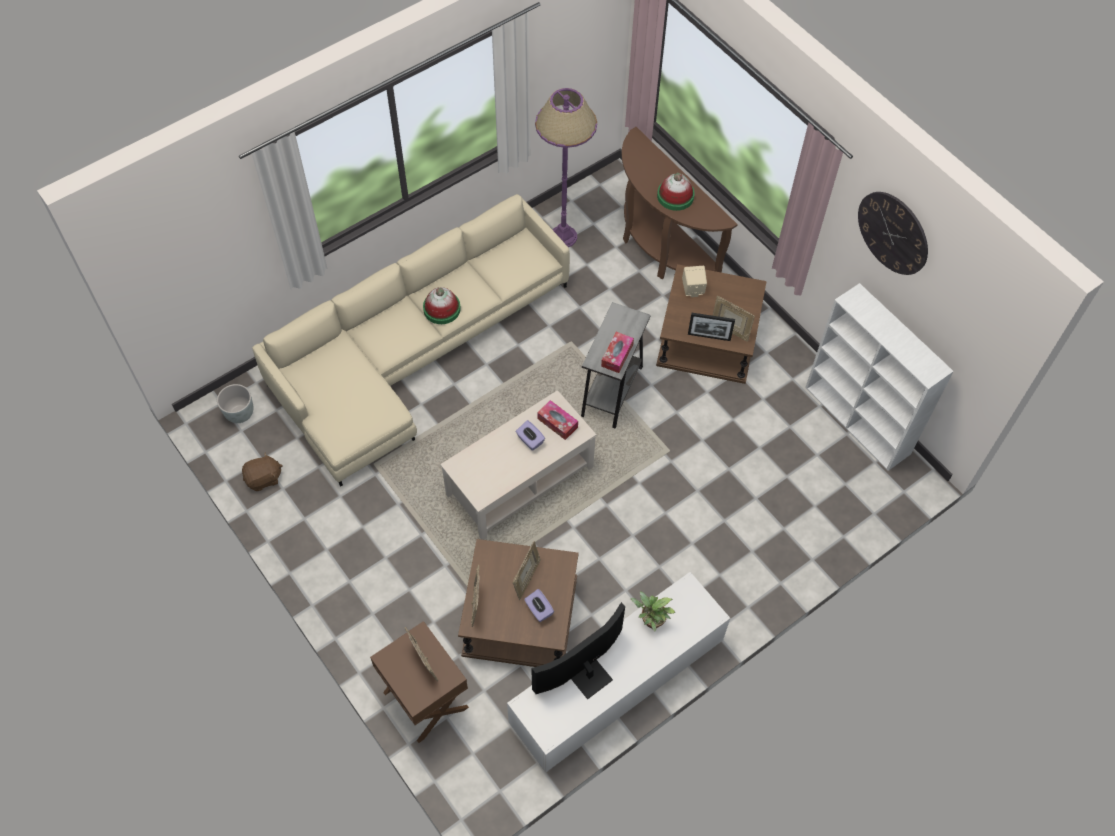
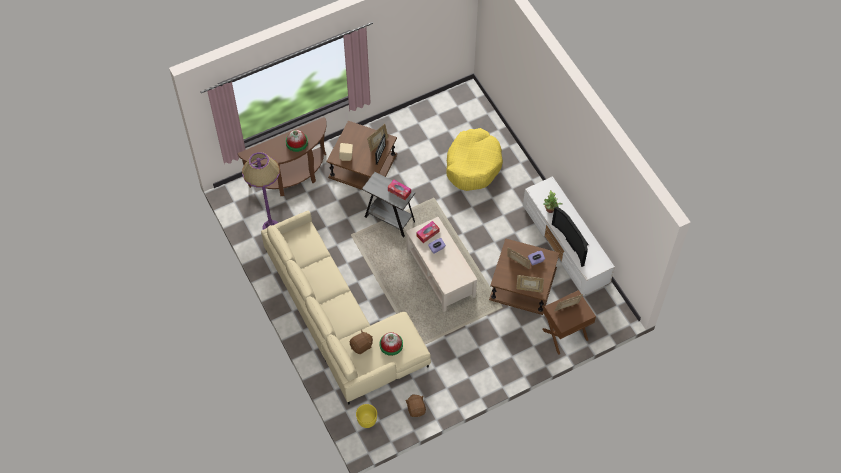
camera: 80 degrees left, 0 degrees up
grey planter [217,384,254,423] -> yellow planter [356,404,377,428]
hat [423,287,461,324] -> hat moved to [380,332,403,356]
white bookcase [805,283,954,471] -> none
wall clock [858,192,928,275] -> none
none -> brown plush toy [350,330,373,354]
none -> yellow dog bed [446,128,503,191]

